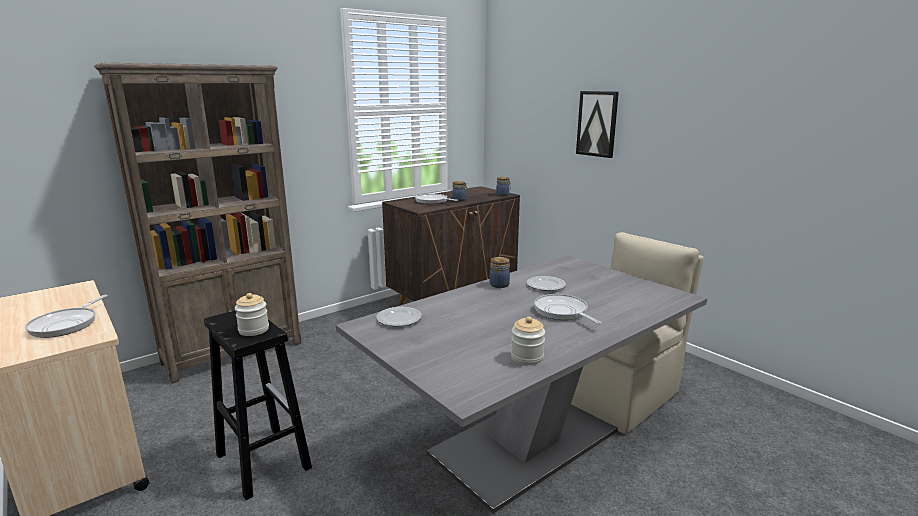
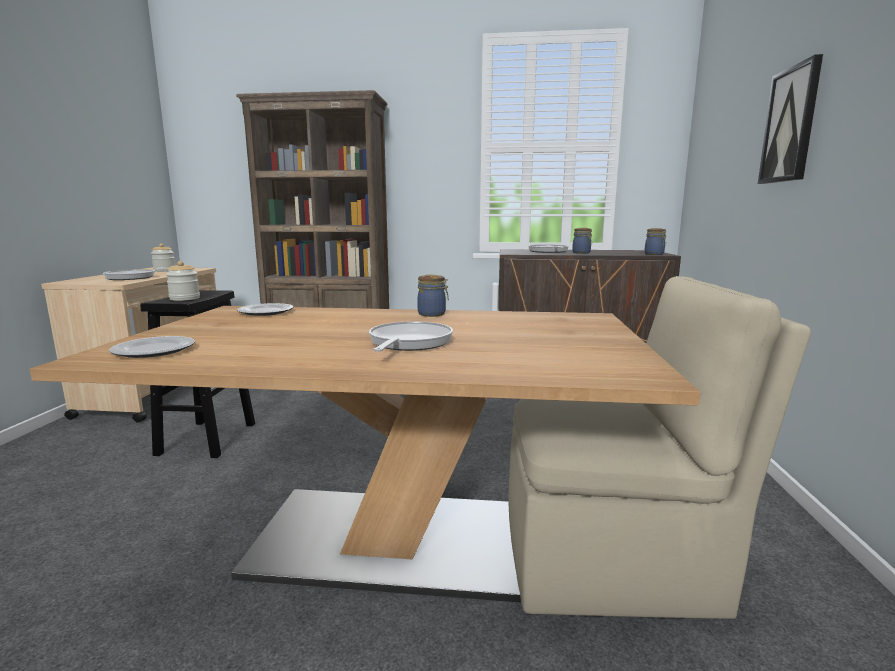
camera: 45 degrees right, 5 degrees down
grey dining table [336,255,707,514] -> brown dining table [30,306,701,603]
jar [511,317,545,365] -> jar moved to [151,243,175,272]
plate [527,276,566,291] -> plate moved to [109,336,195,358]

